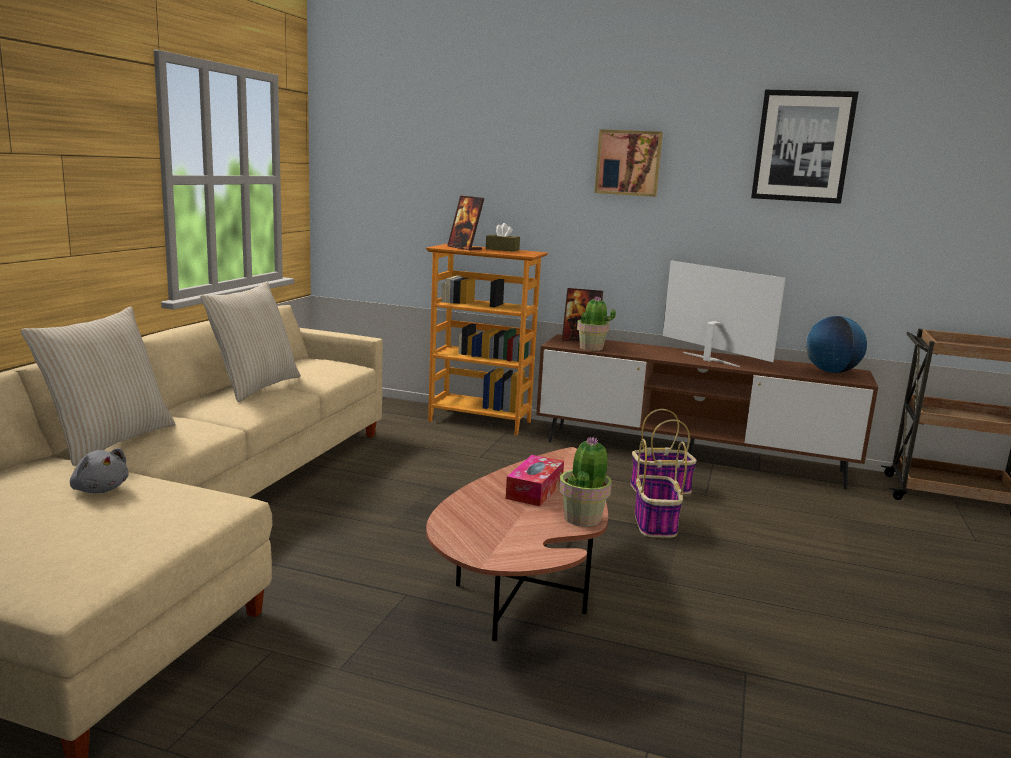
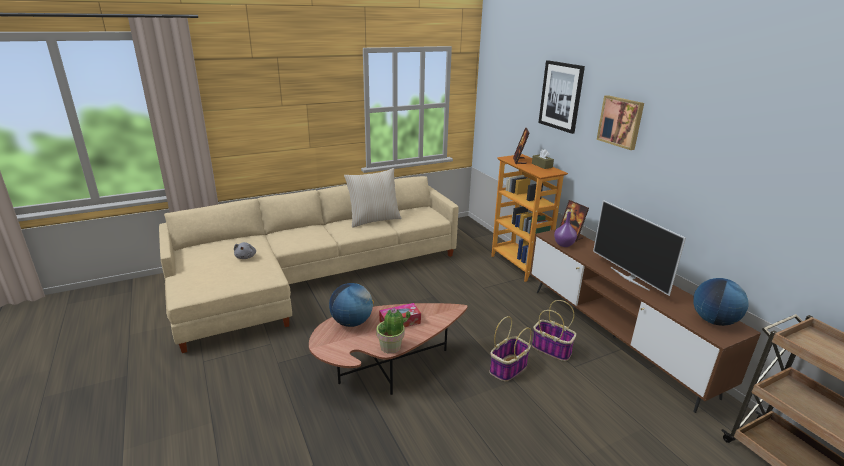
camera: 45 degrees right, 10 degrees up
beige pillow [21,307,176,466] -> none
potted plant [577,296,616,351] -> purple vase [554,212,577,247]
television [663,260,785,367] -> television turned 150 degrees clockwise [593,200,686,296]
picture [751,90,859,204] -> picture moved to [538,60,585,134]
none -> globe [329,283,374,327]

